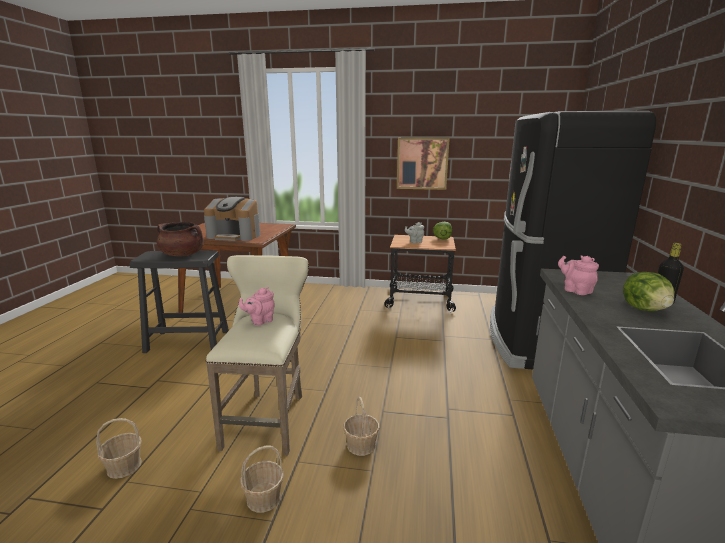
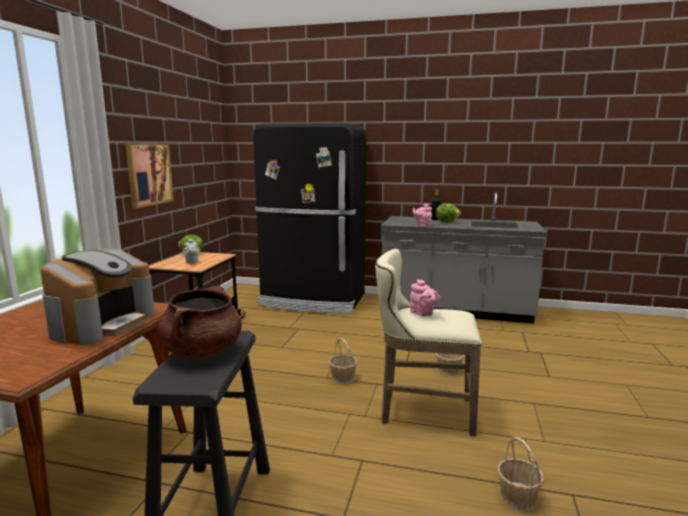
camera: 85 degrees left, 5 degrees down
basket [240,446,284,513] -> basket moved to [329,338,357,384]

